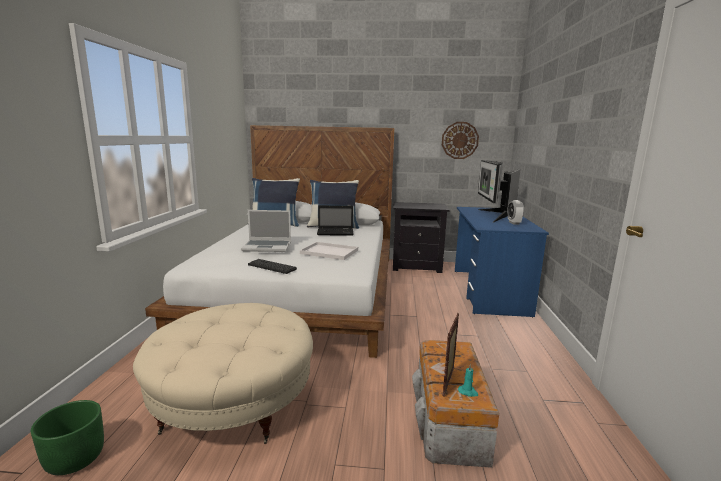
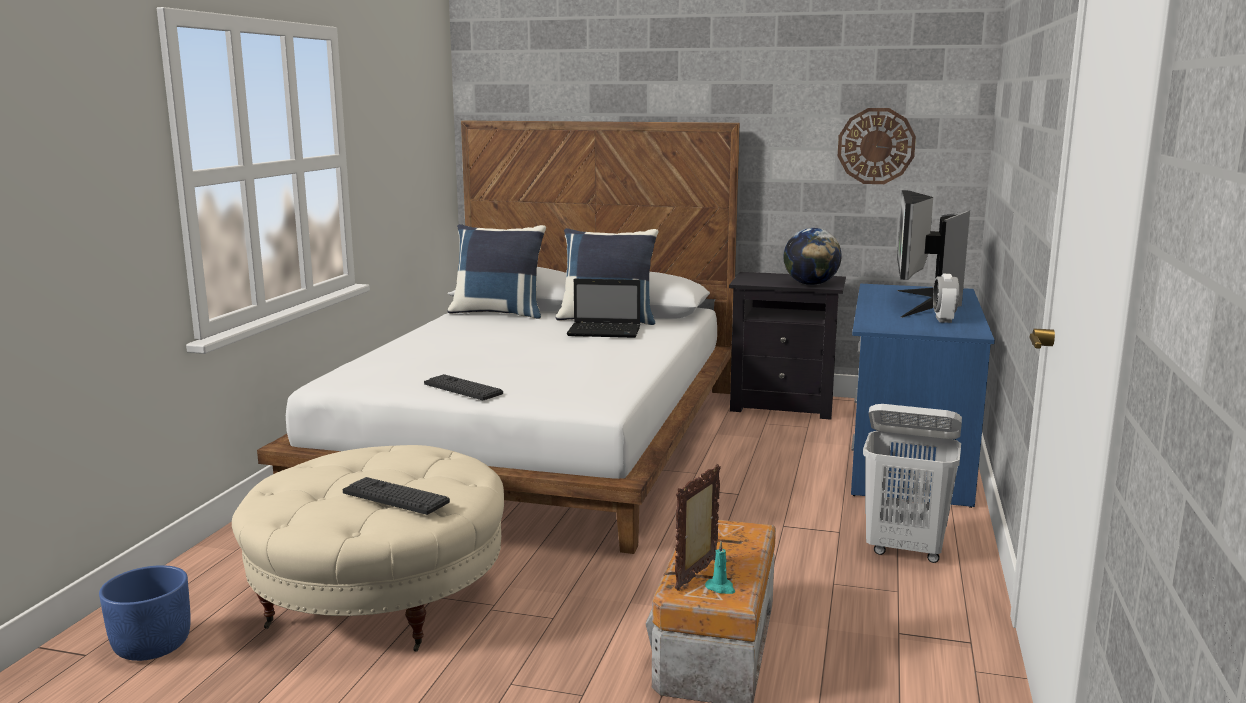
camera: 10 degrees right, 0 degrees up
green planter [31,400,104,475] -> blue planter [99,565,191,661]
laptop [241,210,291,252] -> none
white tray [299,242,358,260] -> none
none -> keyboard [343,477,450,515]
none -> globe [784,228,842,285]
none -> white laundry basket [863,404,962,563]

